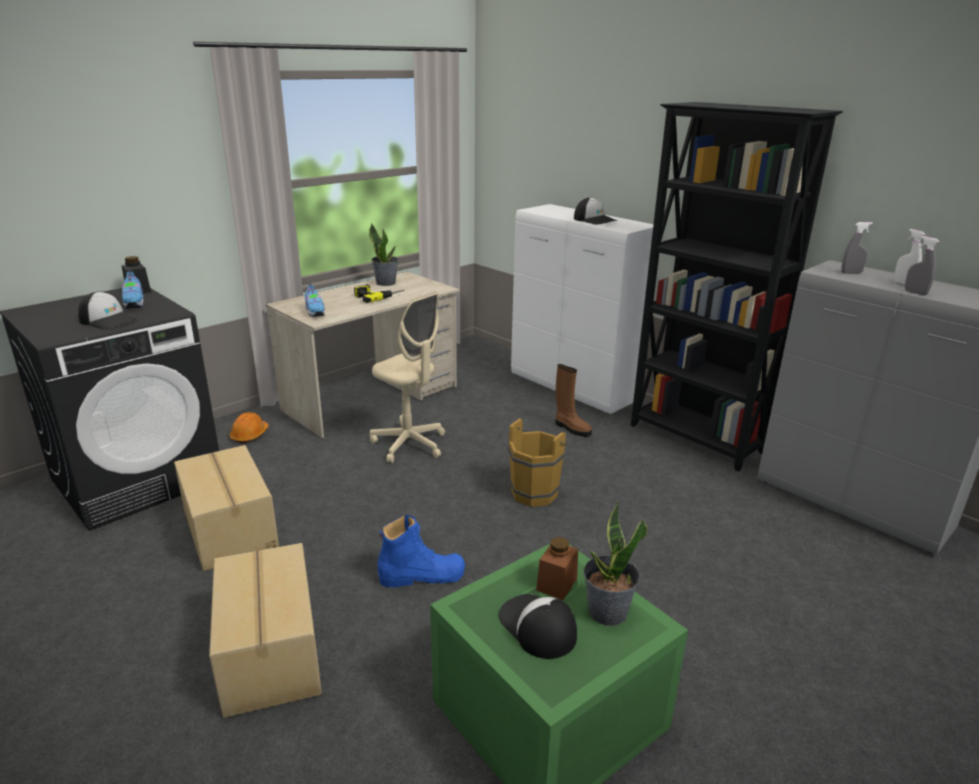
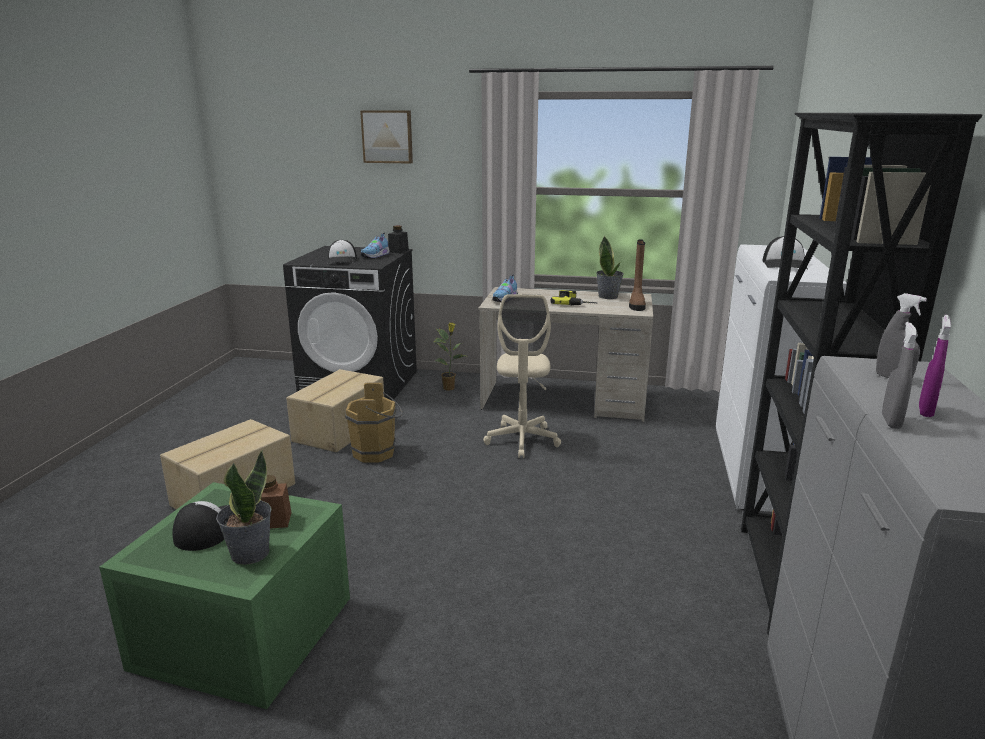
camera: 55 degrees right, 5 degrees down
orange hard hat [230,412,269,443] -> potted plant [433,323,467,391]
blue boot [378,515,465,587] -> none
brown bucket [508,418,568,507] -> brown bucket moved to [345,382,403,463]
brown boot [555,364,592,437] -> brown boot moved to [629,239,646,311]
white spray bottle [894,229,925,285] -> purple spray bottle [919,315,951,417]
none -> picture [360,111,413,164]

